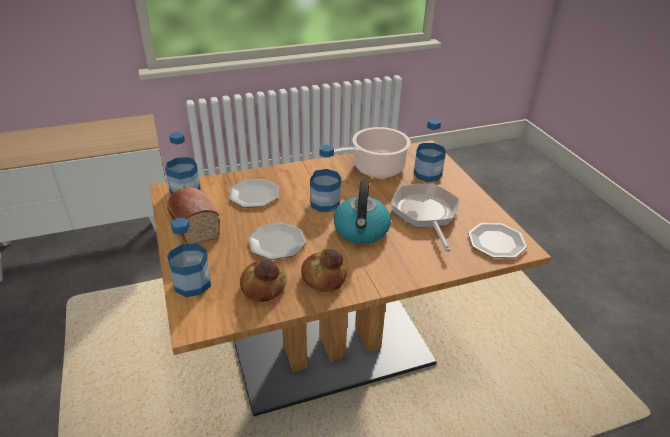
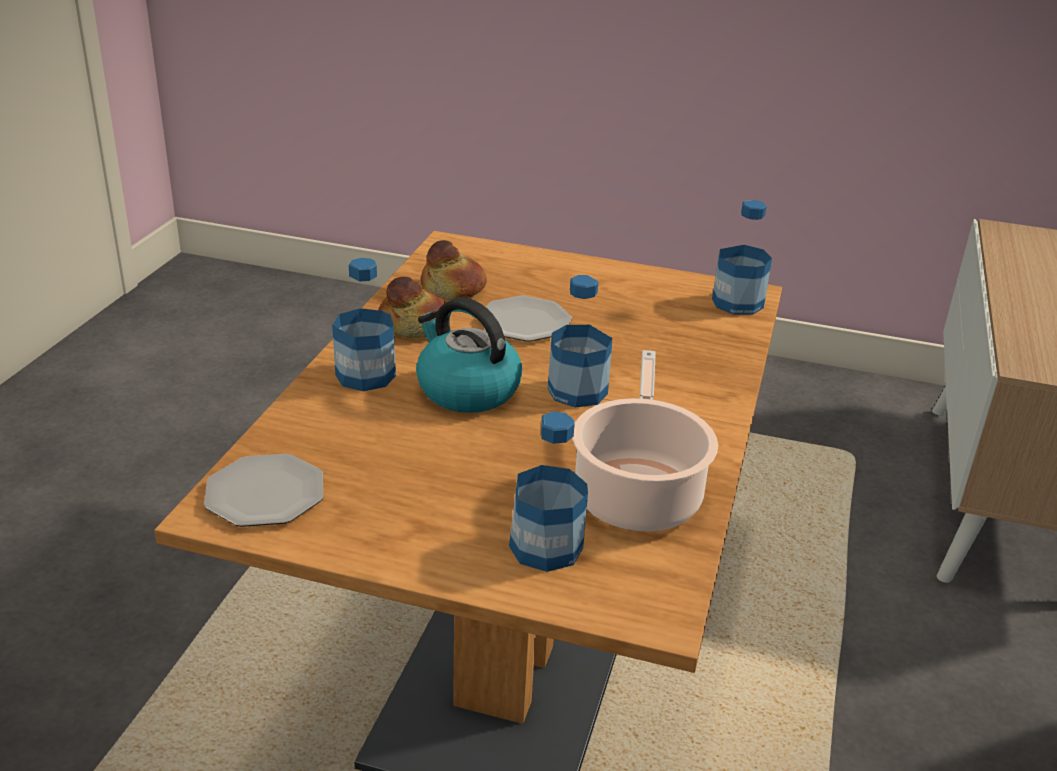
camera: 125 degrees right, 5 degrees down
bread [167,187,220,244] -> none
bottle [167,218,211,297] -> bottle moved to [332,258,396,391]
plate [229,179,279,208] -> none
frying pan [391,184,460,252] -> none

